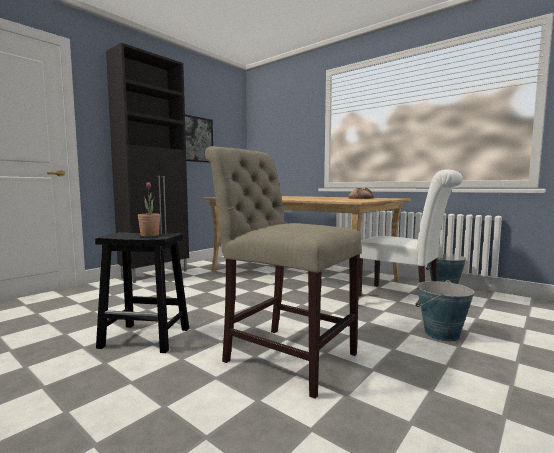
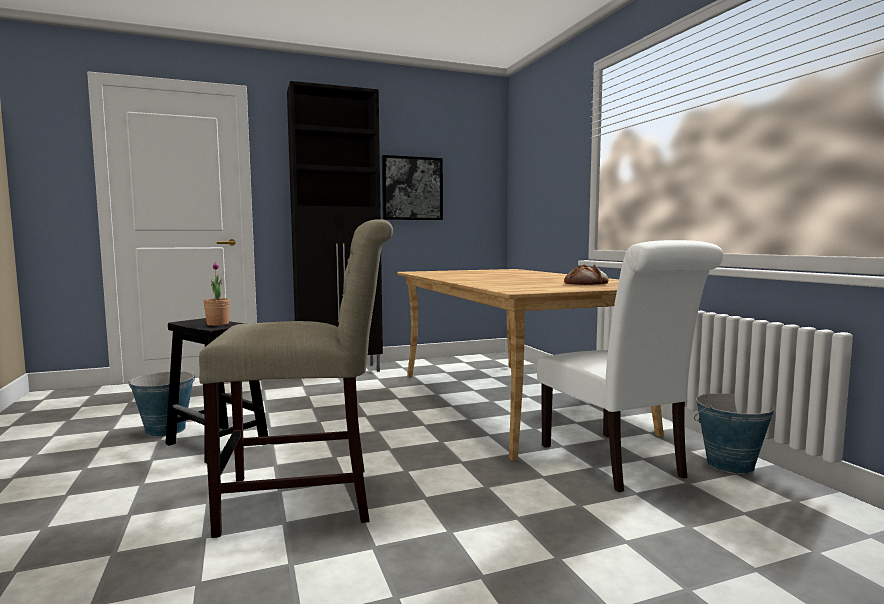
camera: 30 degrees right, 0 degrees up
beige chair [205,146,362,399] -> beige chair turned 105 degrees clockwise [199,219,393,538]
bucket [415,280,474,342] -> bucket moved to [128,371,195,437]

